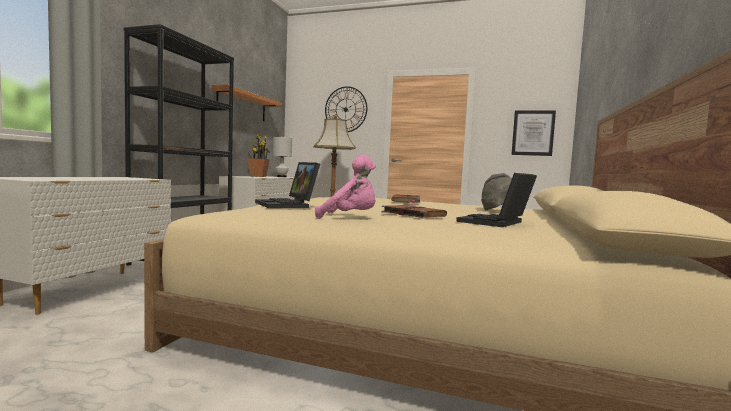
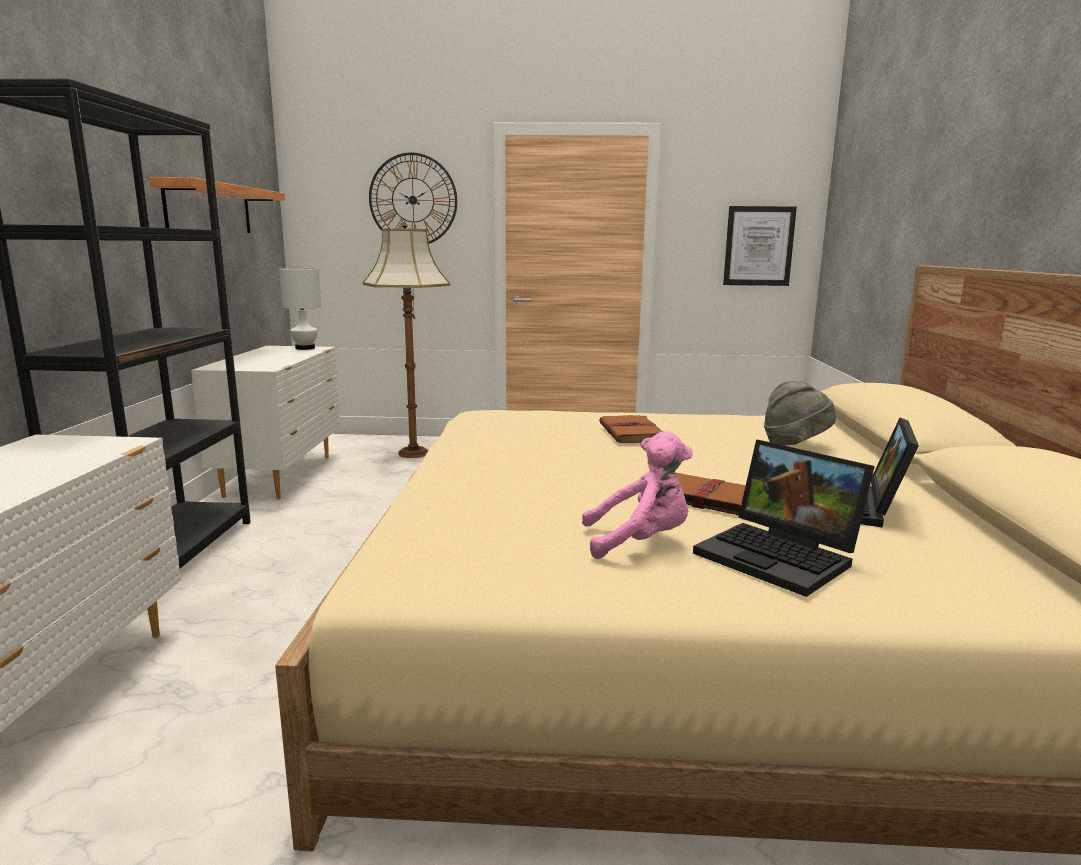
camera: 15 degrees left, 10 degrees up
potted plant [247,134,270,177] -> none
laptop [255,162,320,208] -> laptop moved to [693,439,875,597]

